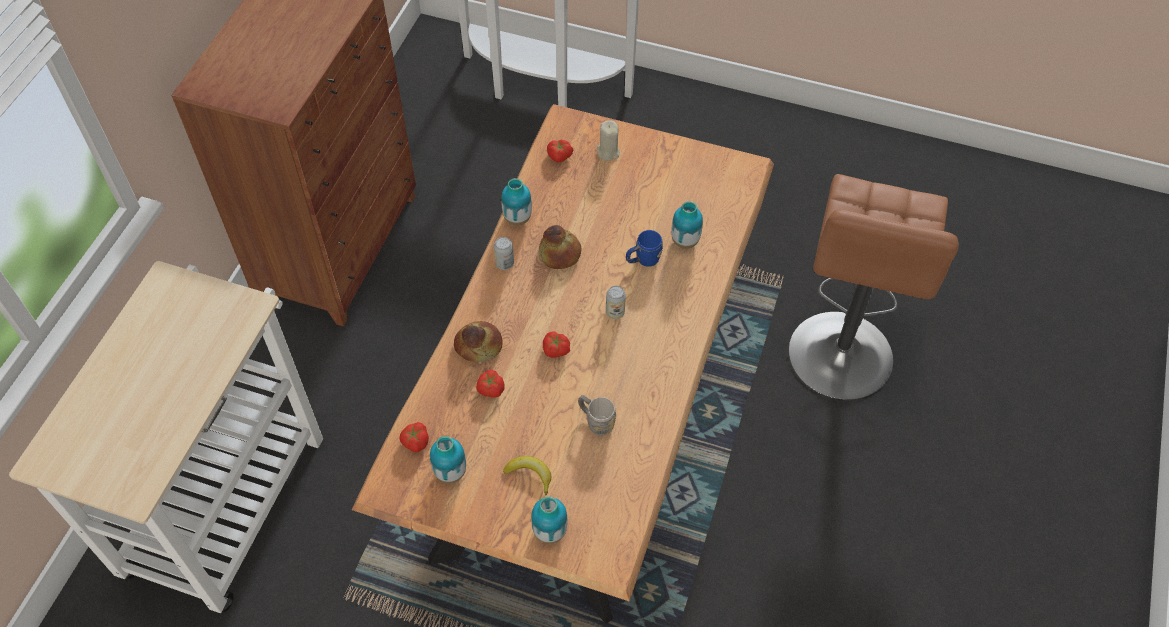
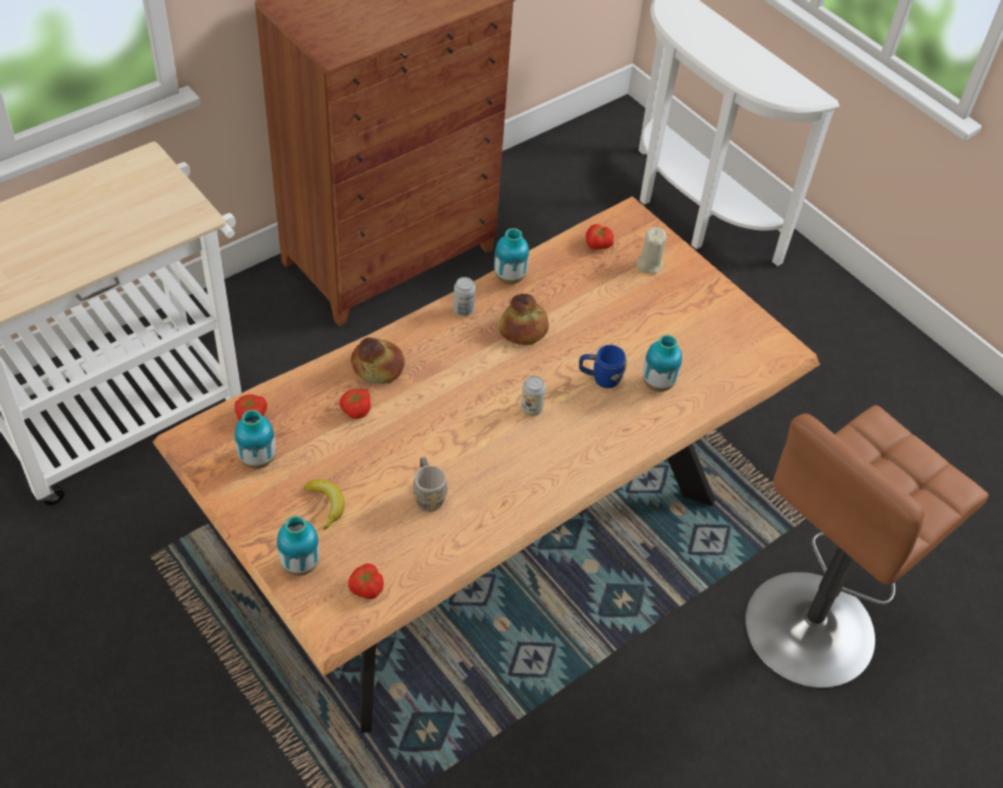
camera: 30 degrees right, 5 degrees down
tomato [543,331,570,358] -> tomato moved to [348,564,384,599]

